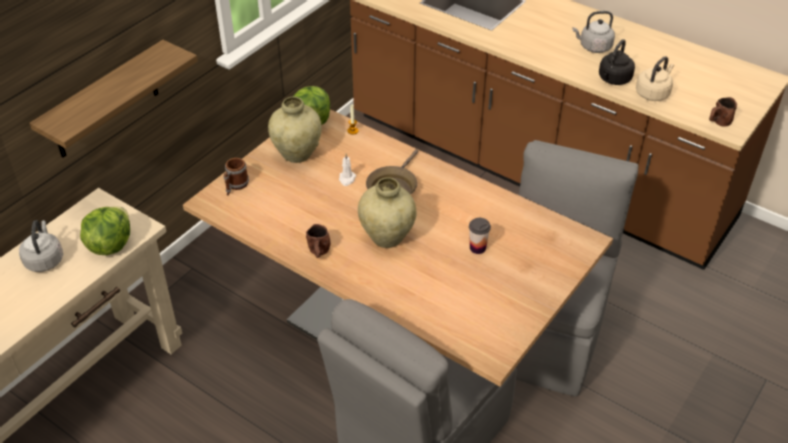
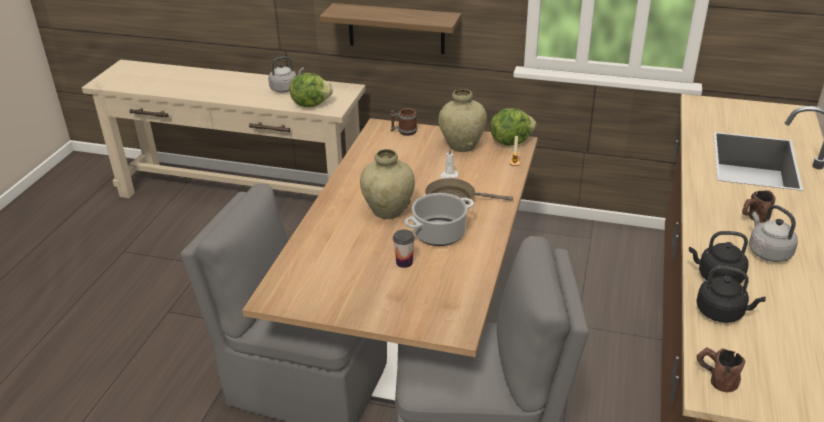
camera: 70 degrees right, 10 degrees down
brown mug [306,224,331,258] -> brown mug moved to [742,190,775,223]
beige kettle [636,56,674,101] -> black kettle [696,266,766,323]
none -> cooking pot [404,193,474,246]

